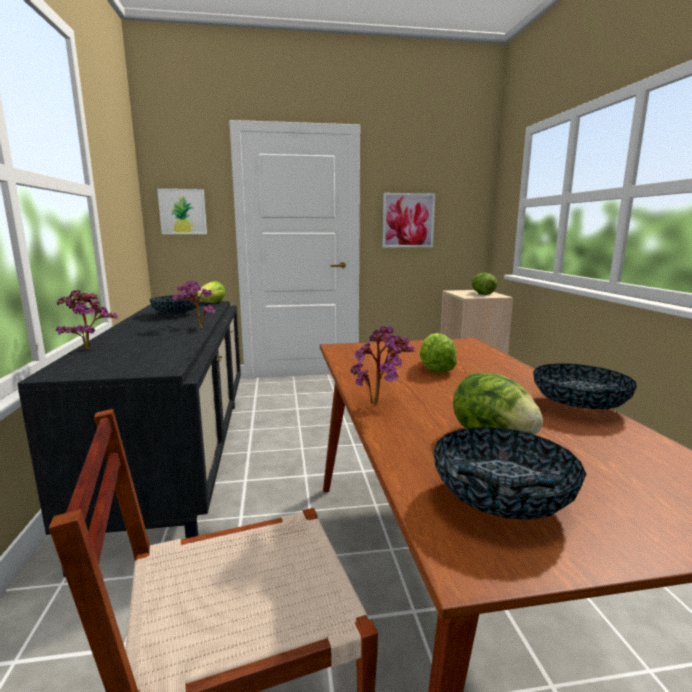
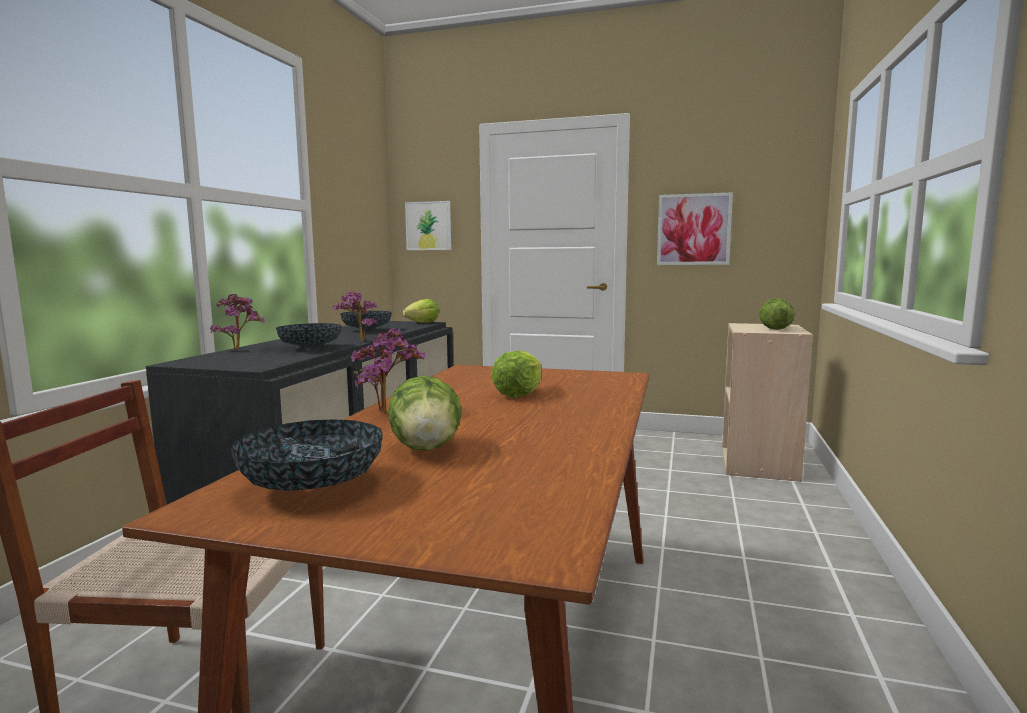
camera: 25 degrees right, 5 degrees down
bowl [533,364,637,409] -> bowl moved to [276,323,342,348]

